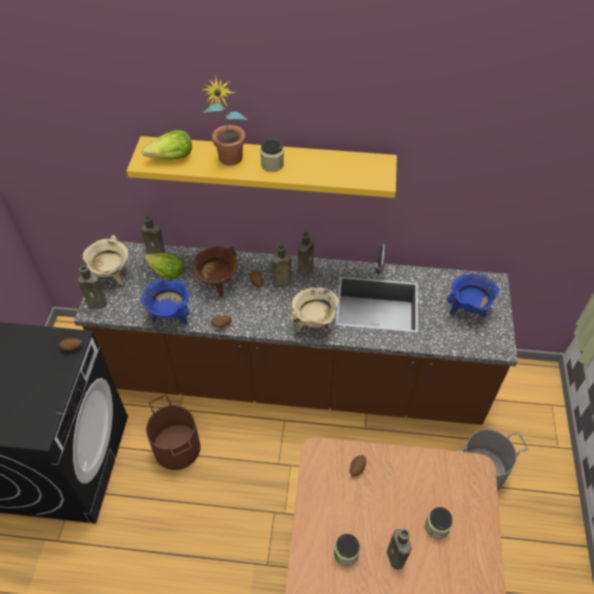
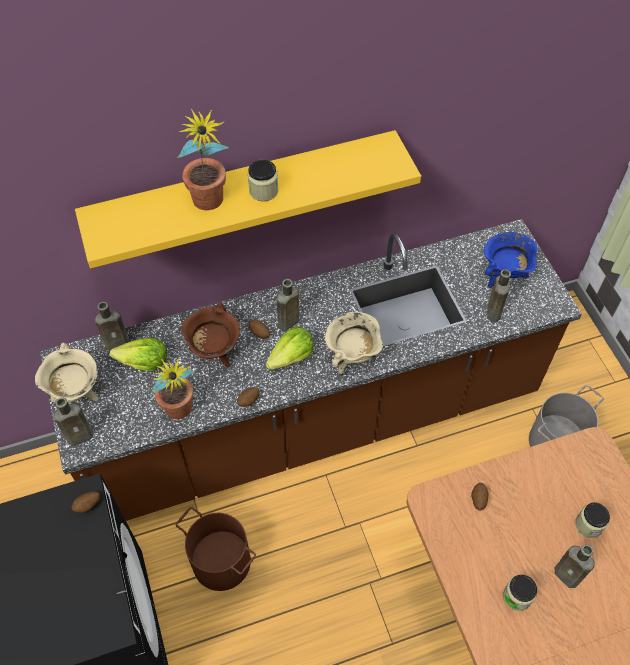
camera: 25 degrees left, 5 degrees up
blue cooking pot [141,279,190,325] -> potted plant [151,357,194,419]
lettuce [142,130,192,160] -> lettuce moved to [265,326,314,370]
brown bottle [298,232,314,277] -> brown bottle moved to [487,269,511,322]

